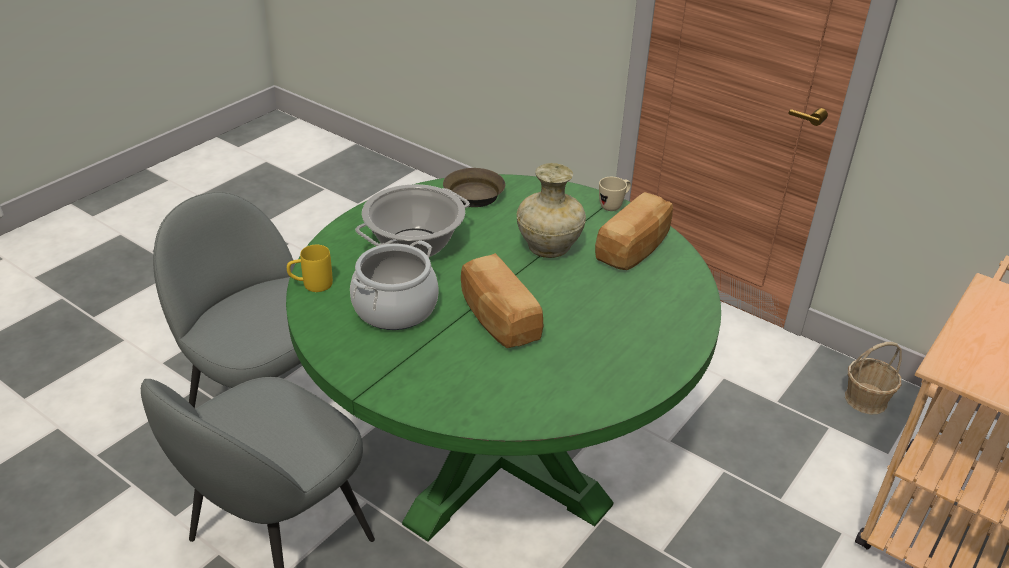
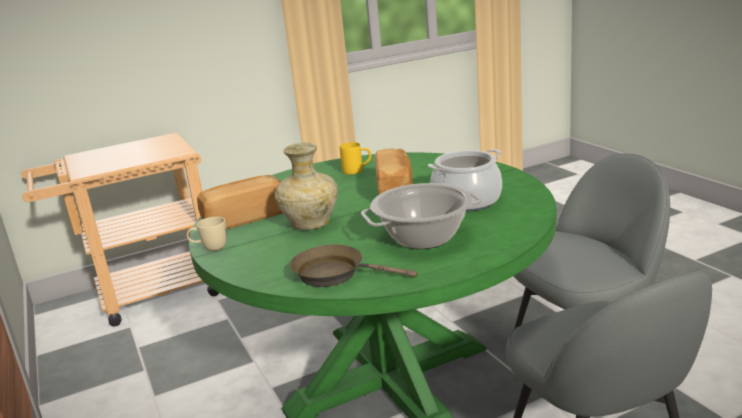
camera: 150 degrees left, 15 degrees down
yellow mug [287,245,333,292] -> yellow mug moved to [340,142,371,174]
basket [845,342,902,414] -> none

